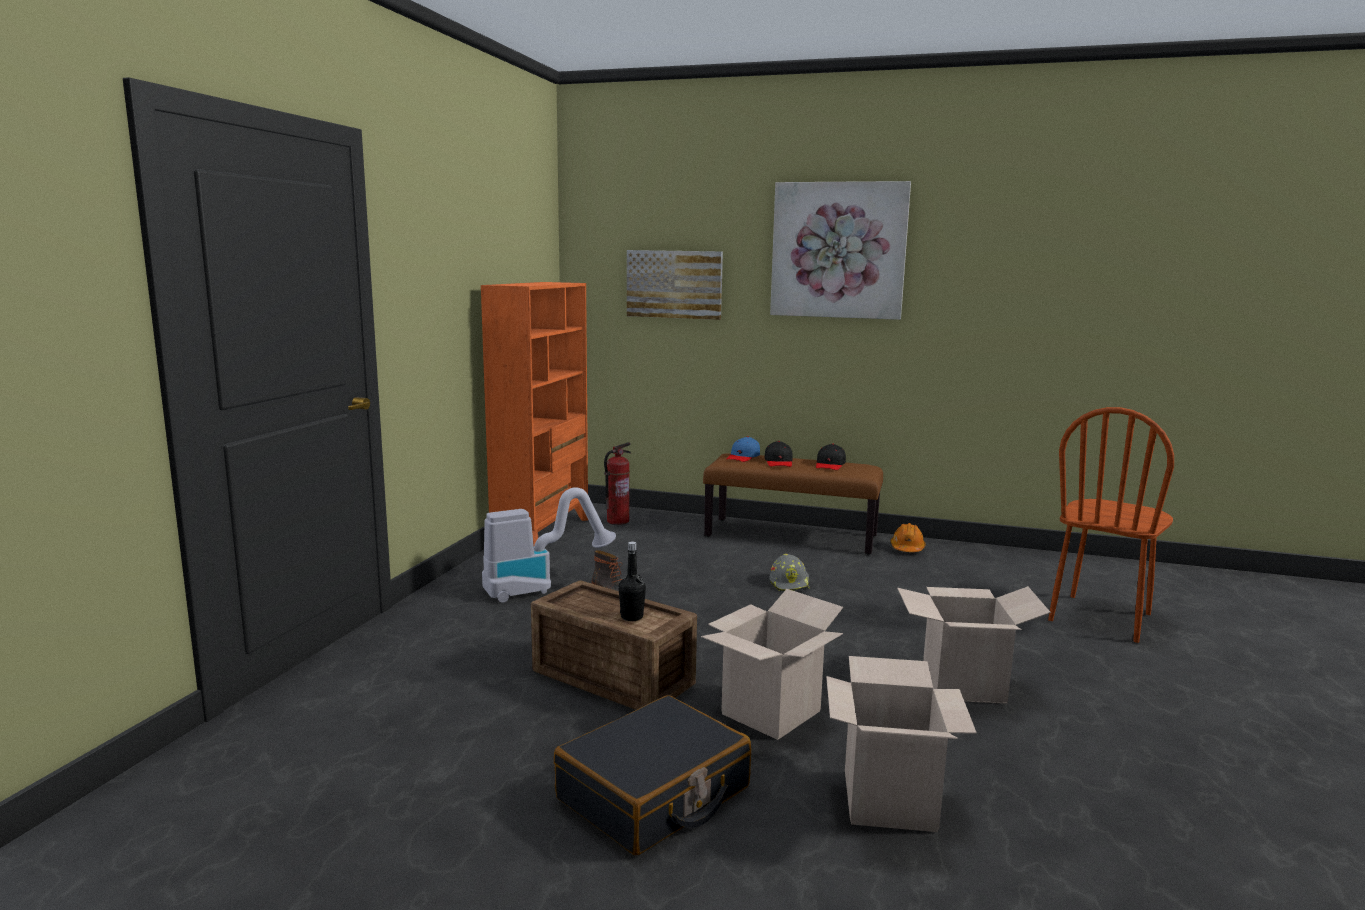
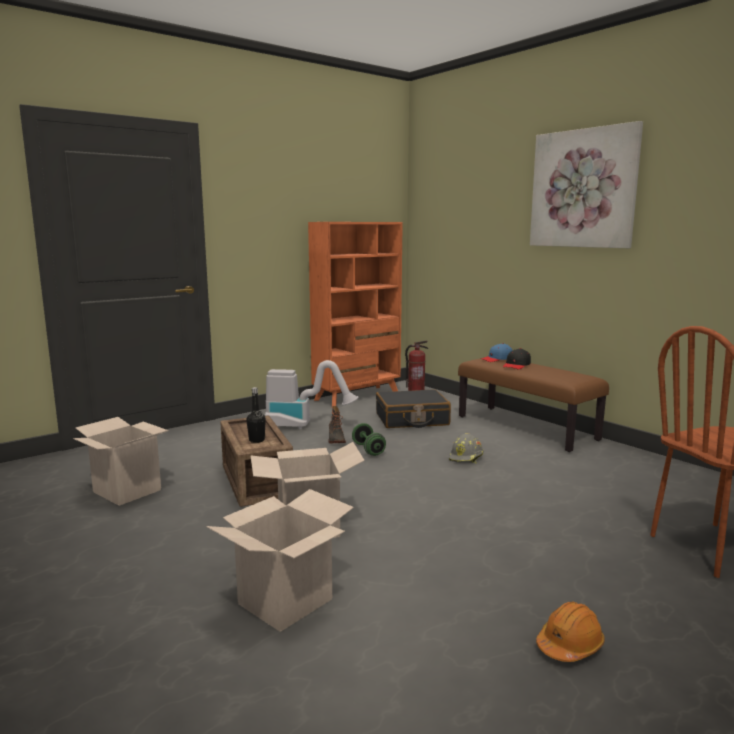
camera: 35 degrees right, 0 degrees up
black suitcase [554,695,751,855] -> black suitcase moved to [376,389,451,428]
picture [627,250,723,320] -> none
black cap [816,444,846,470] -> none
orange hard hat [891,523,926,552] -> orange hard hat moved to [536,602,605,662]
cardboard box [897,586,1051,704] -> cardboard box moved to [73,417,169,506]
none -> green dumbbell [352,423,386,456]

